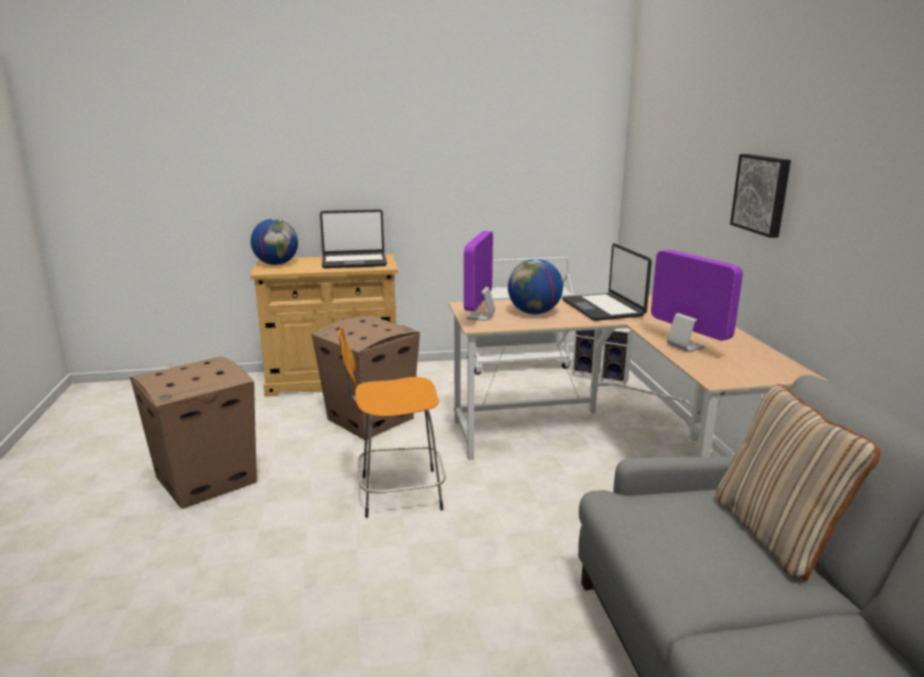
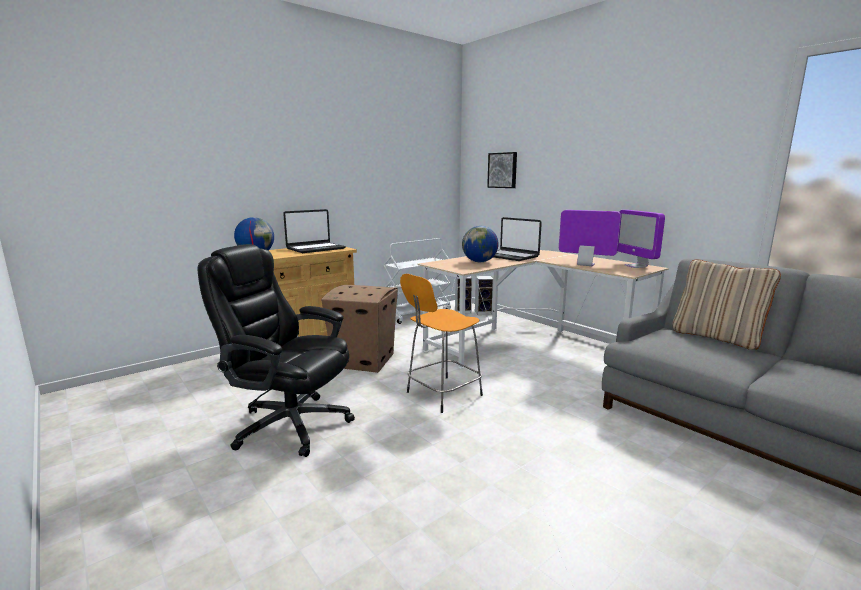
camera: 30 degrees left, 5 degrees down
cardboard box [130,357,257,509] -> black office chair [198,244,355,457]
monitor [464,231,495,321] -> monitor moved to [618,210,665,268]
picture [730,154,791,238] -> picture moved to [487,152,517,188]

